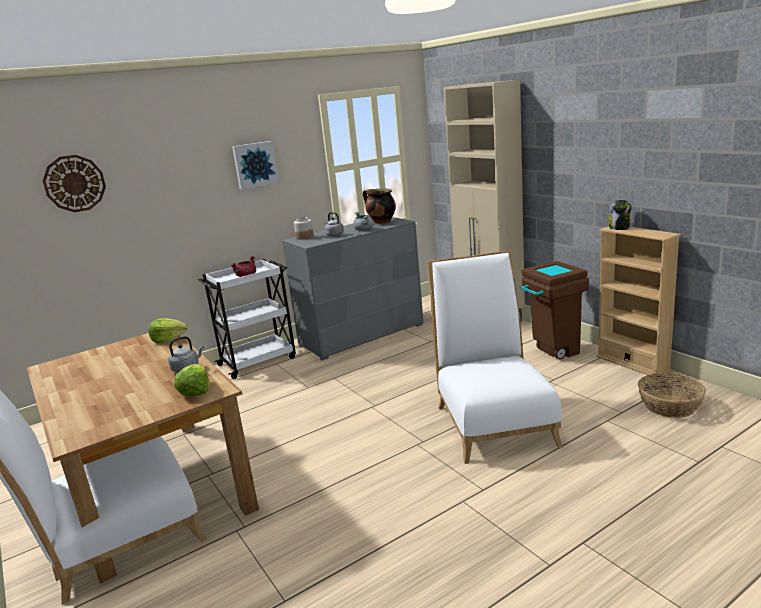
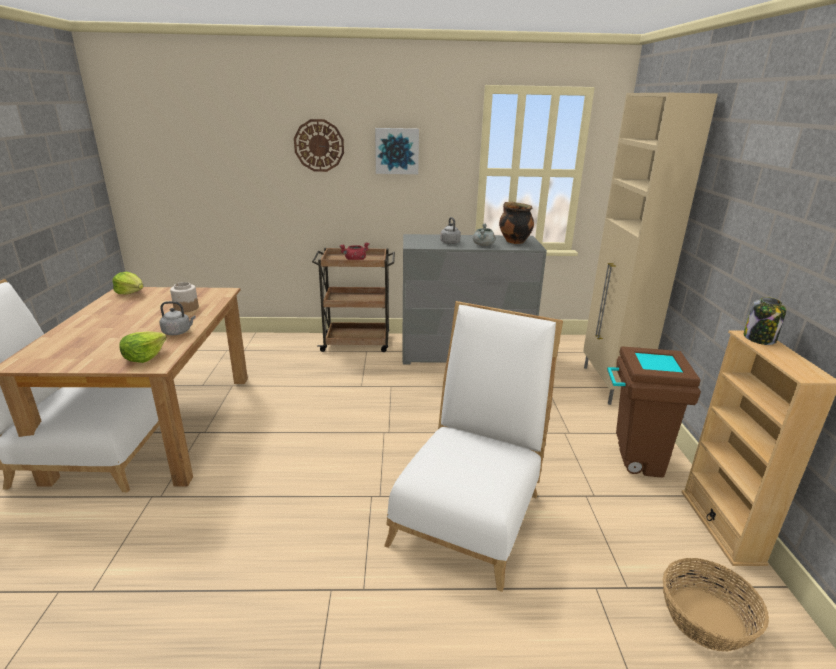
camera: 30 degrees right, 5 degrees up
wall clock [43,155,106,212] -> wall clock moved to [294,119,344,172]
lettuce [148,318,188,343] -> lettuce moved to [113,272,144,294]
white cart [198,259,296,379] -> brown cart [312,248,395,352]
jar [294,217,314,240] -> jar moved to [170,282,199,313]

